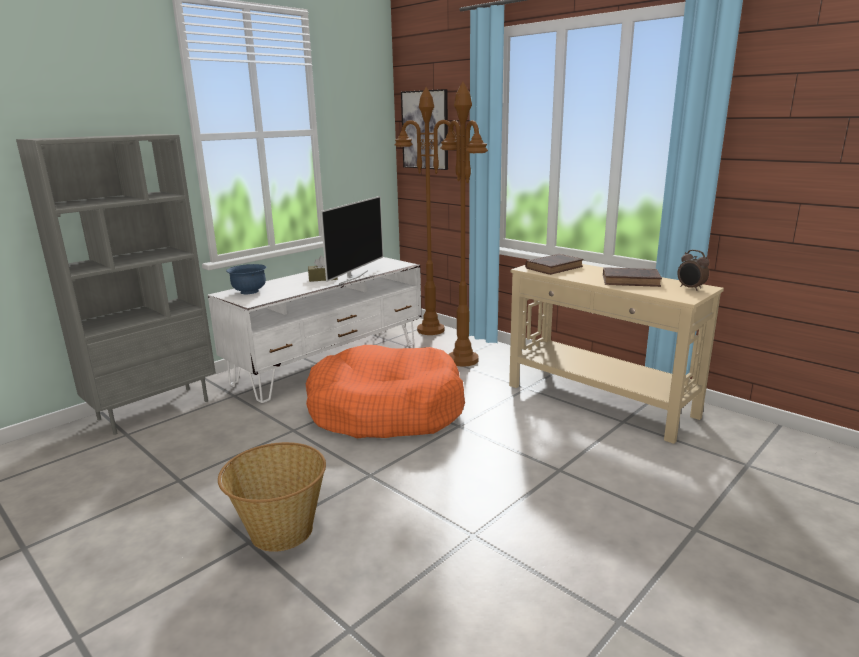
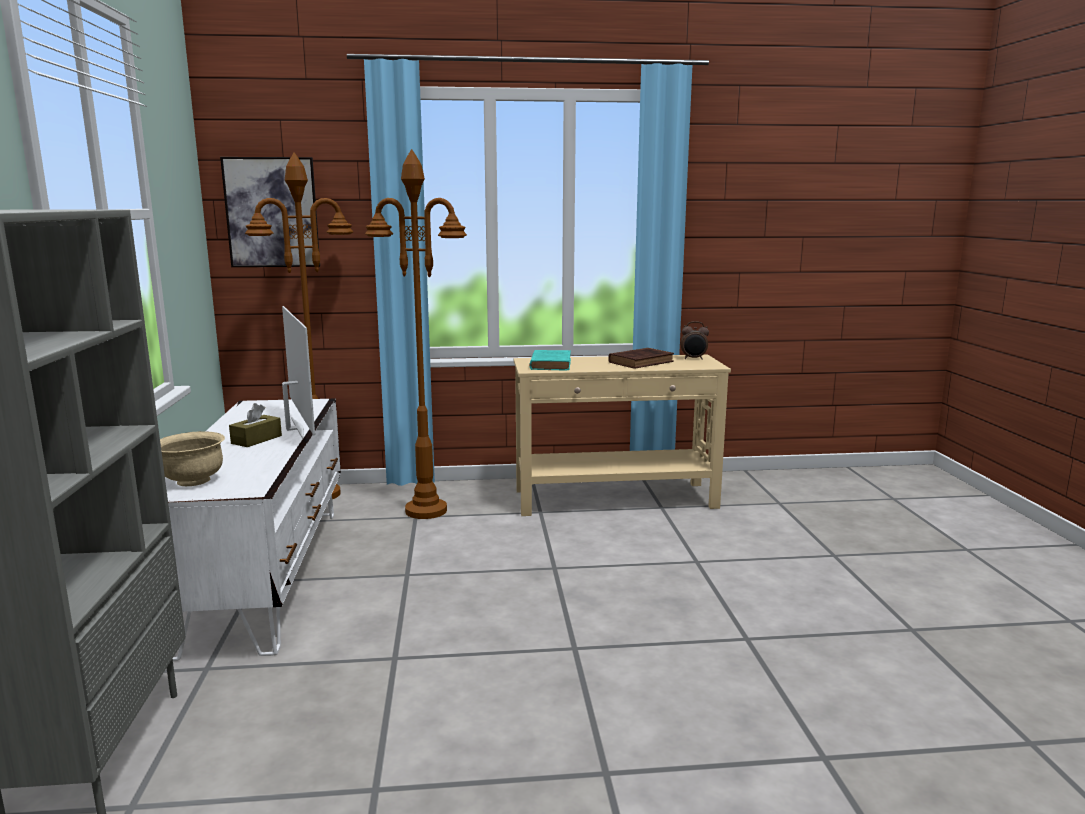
camera: 50 degrees left, 5 degrees down
basket [218,442,326,552] -> none
blue bowl [226,264,266,294] -> beige bowl [160,431,225,486]
orange dog bed [305,345,465,438] -> none
brown book [525,254,584,275] -> turquoise book [530,350,571,370]

